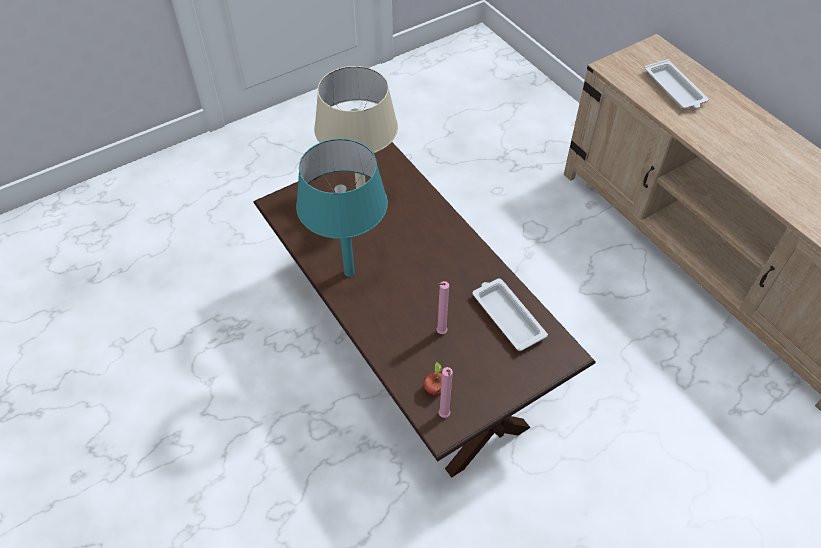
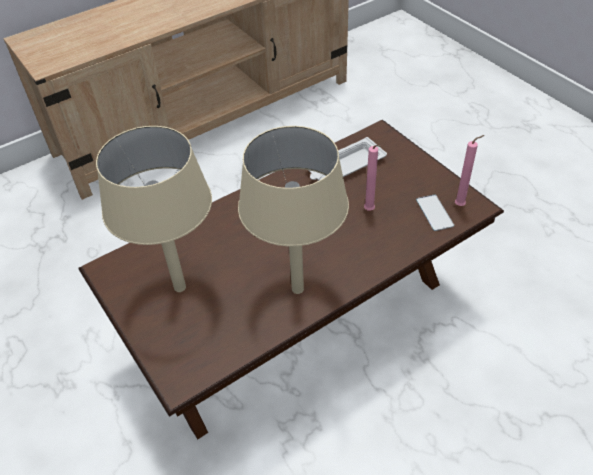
camera: 90 degrees left, 5 degrees down
turquoise table lamp [296,139,388,277] -> beige table lamp [238,126,349,294]
apple [424,362,442,396] -> phone [416,194,454,231]
white tray [644,59,709,108] -> none

